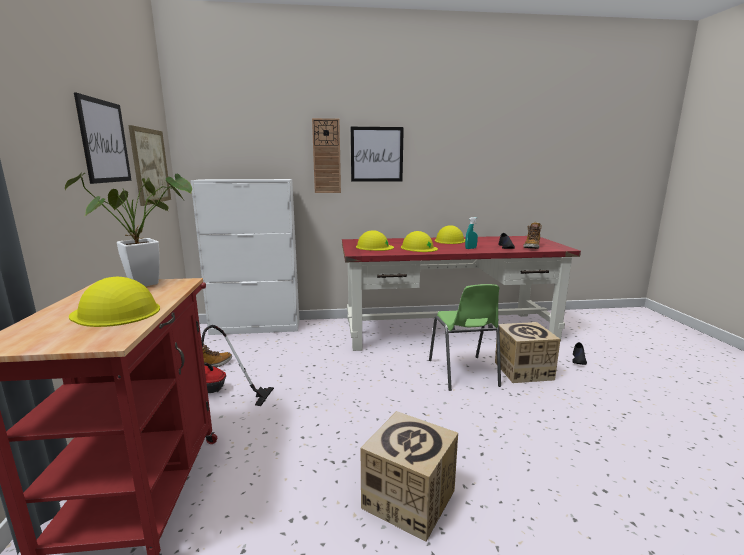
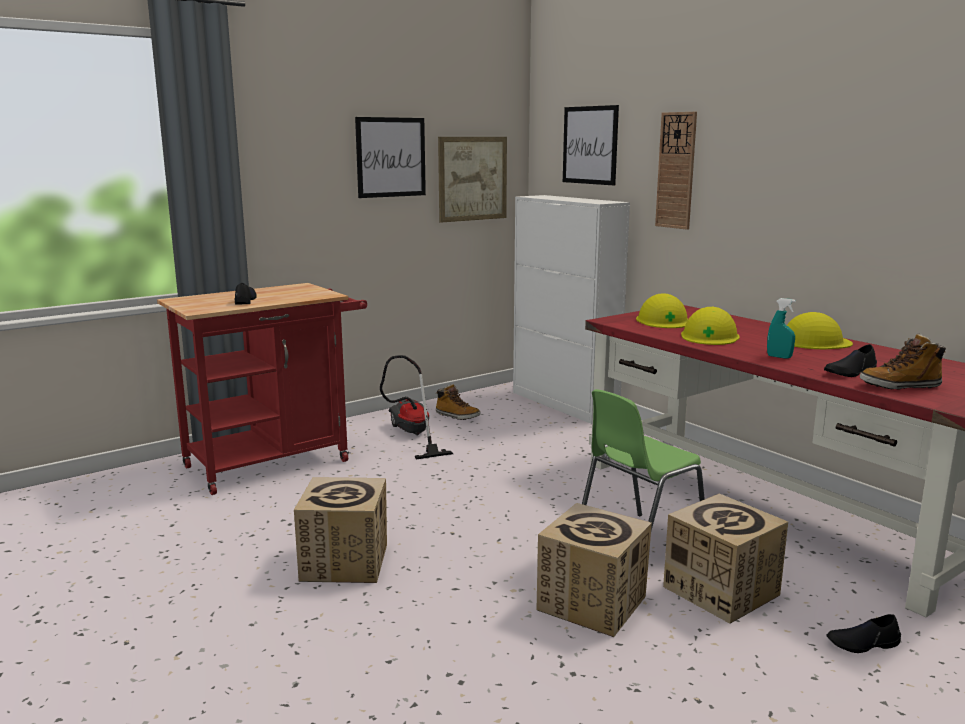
camera: 60 degrees right, 0 degrees up
potted plant [65,172,192,286] -> none
yellow hard hat [69,277,160,327] -> black shoe [234,283,257,305]
picture [351,127,404,182] -> picture moved to [563,105,619,185]
none -> cardboard box [537,503,652,637]

